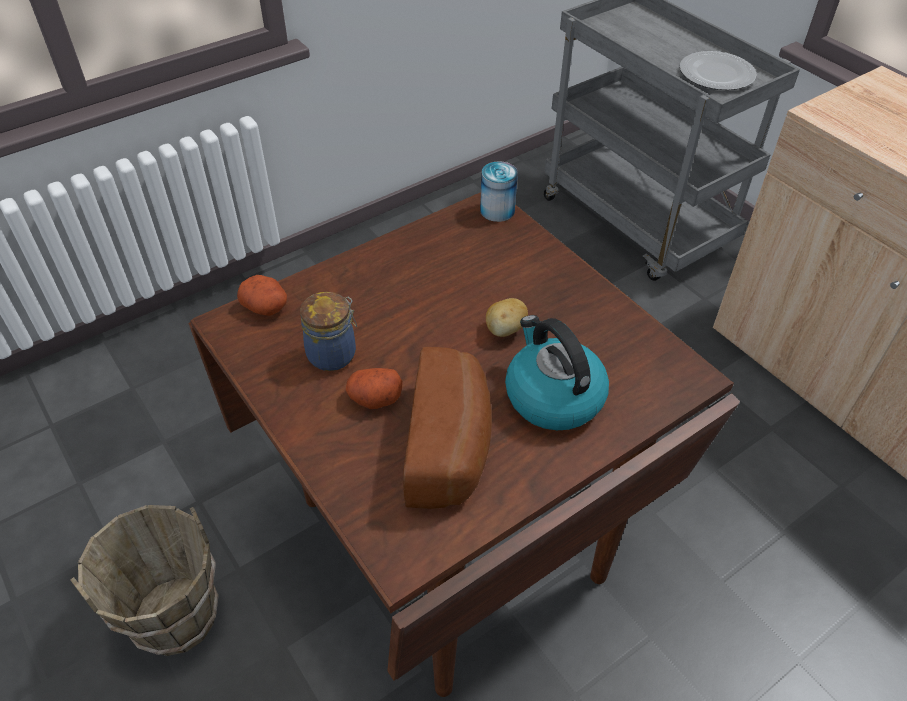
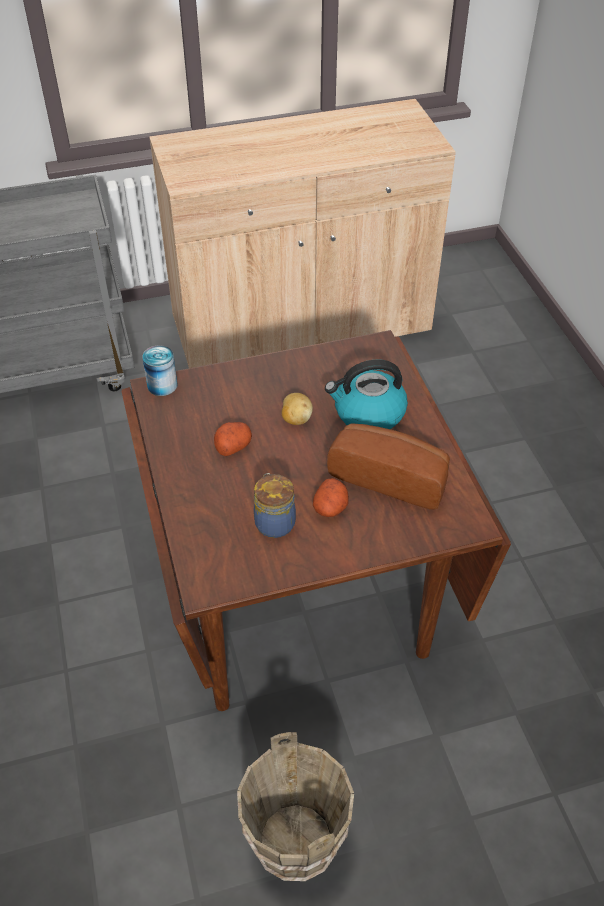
camera: 70 degrees left, 0 degrees up
potato [237,275,287,316] -> potato moved to [214,422,252,456]
plate [680,51,757,90] -> none

